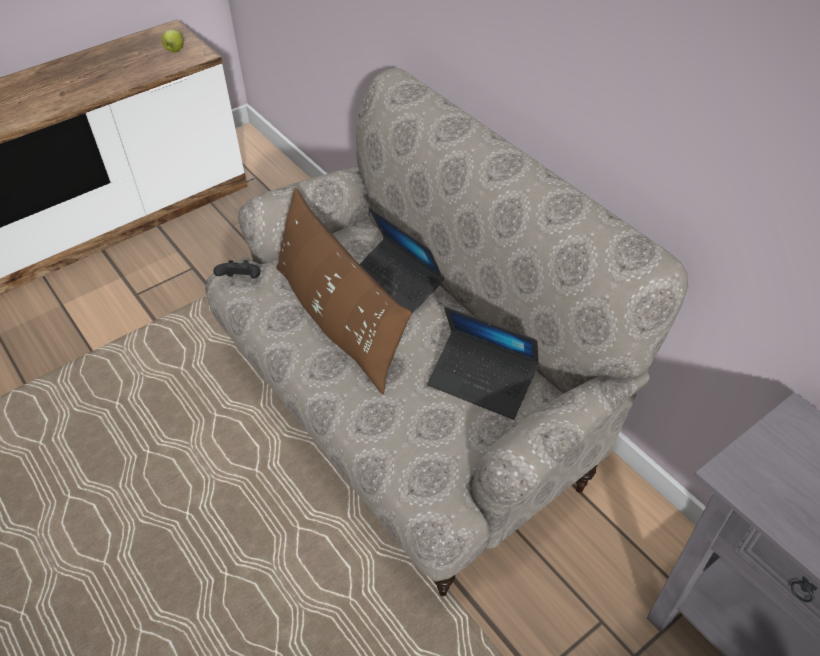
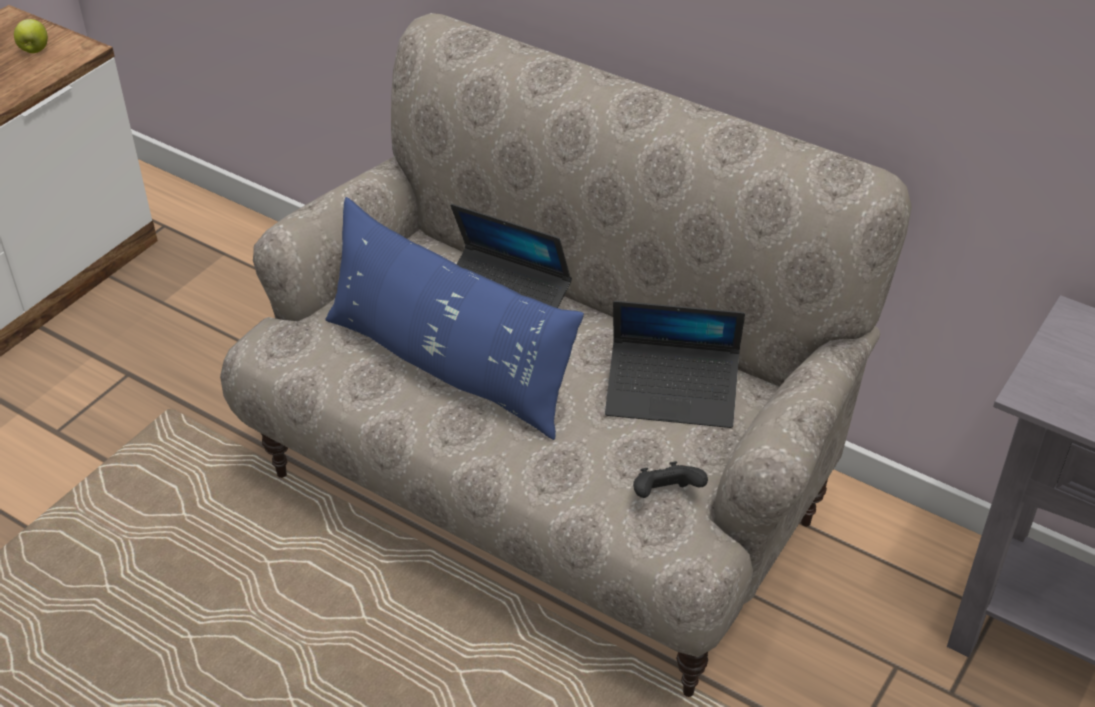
camera: 20 degrees left, 5 degrees down
black game controller [213,260,261,279] -> black game controller moved to [633,461,708,498]
brown pillow [276,188,412,394] -> blue pillow [325,197,584,440]

